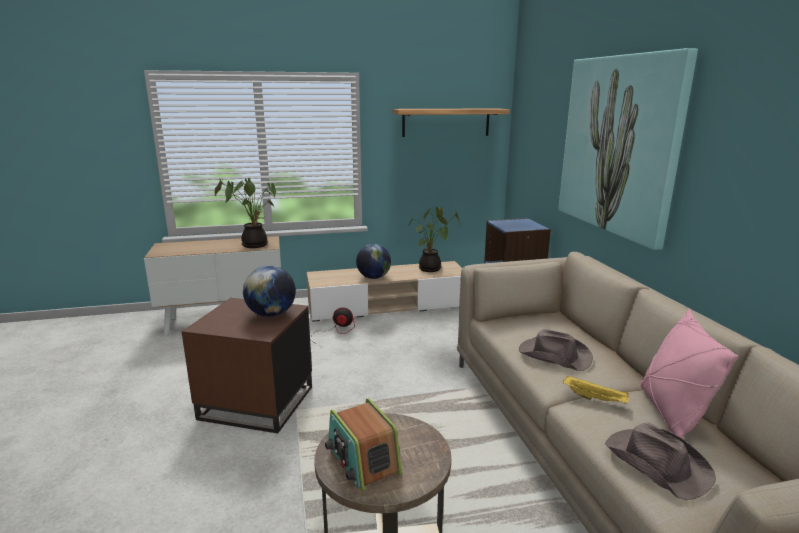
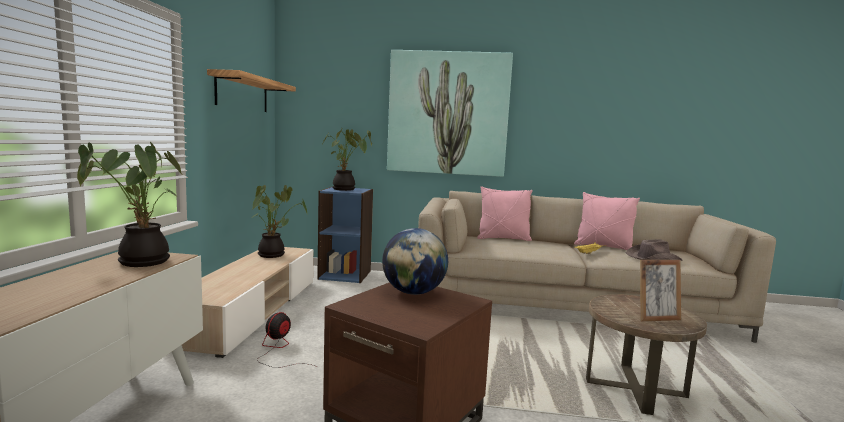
camera: 70 degrees left, 10 degrees down
radio [325,398,402,491] -> picture frame [640,260,681,321]
globe [356,244,391,279] -> none
brown hat [519,329,593,371] -> none
none -> potted plant [323,128,372,191]
none -> pink pillow [477,186,532,241]

